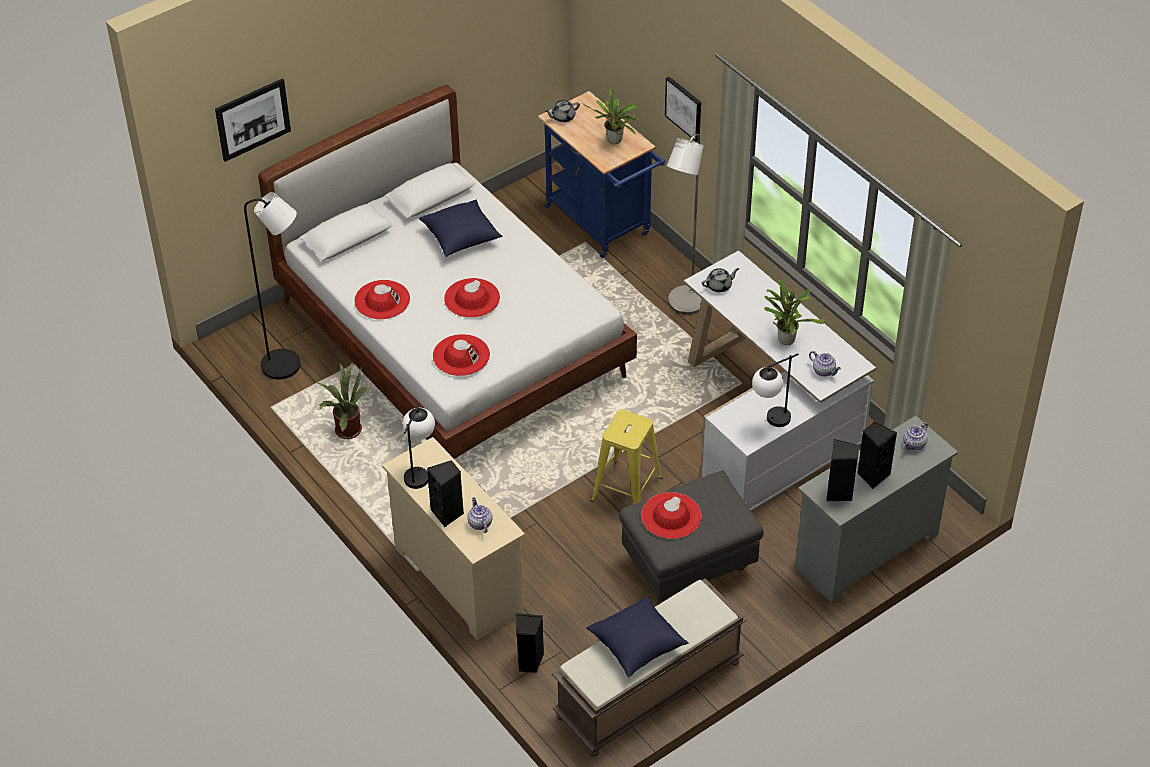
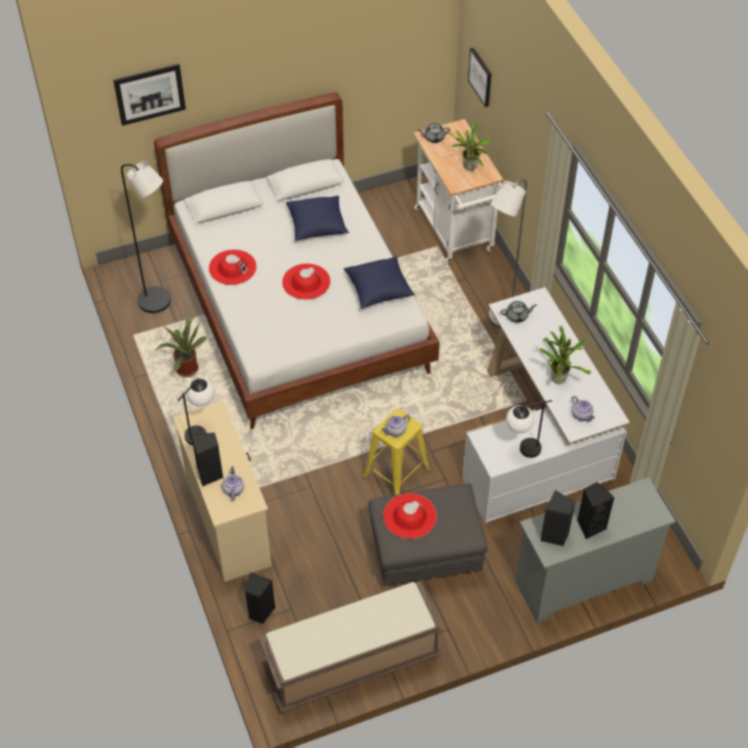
camera: 15 degrees right, 5 degrees up
red hat [433,334,490,376] -> none
blue cart [538,91,665,258] -> white cart [414,119,503,263]
blue pillow [586,596,689,677] -> blue pillow moved to [344,256,415,309]
picture [665,77,701,142] -> picture moved to [468,47,491,107]
teapot [903,422,928,450] -> teapot moved to [382,415,411,437]

